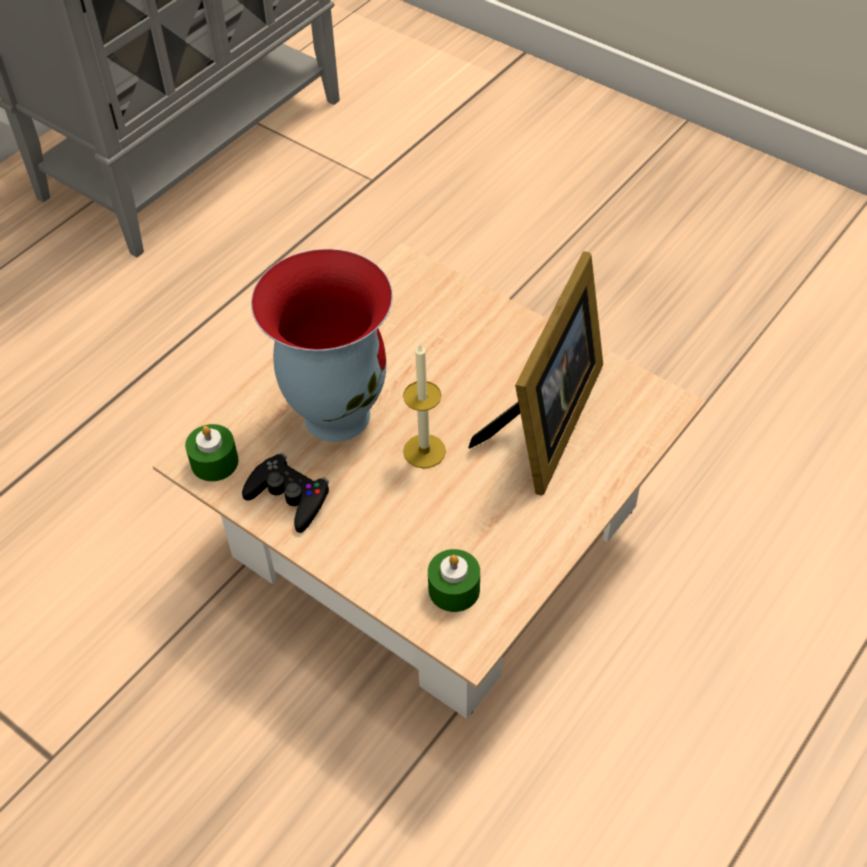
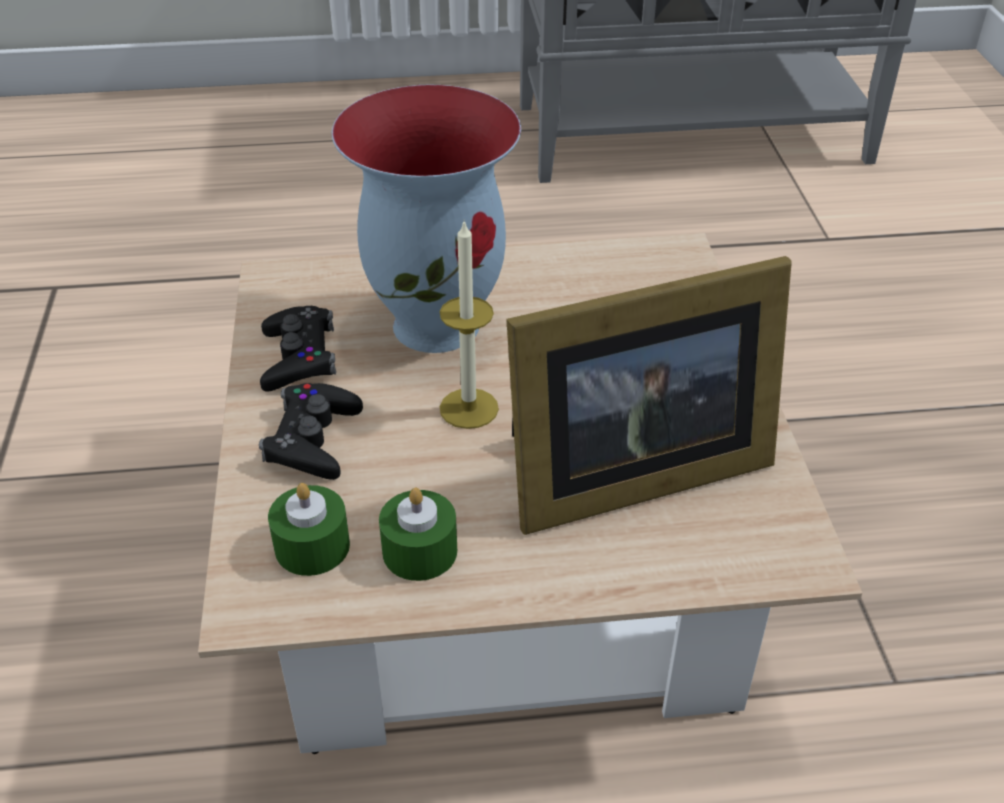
camera: 45 degrees right, 10 degrees down
green candle [185,424,239,481] -> green candle moved to [379,488,457,581]
none -> black game controller [259,383,363,480]

